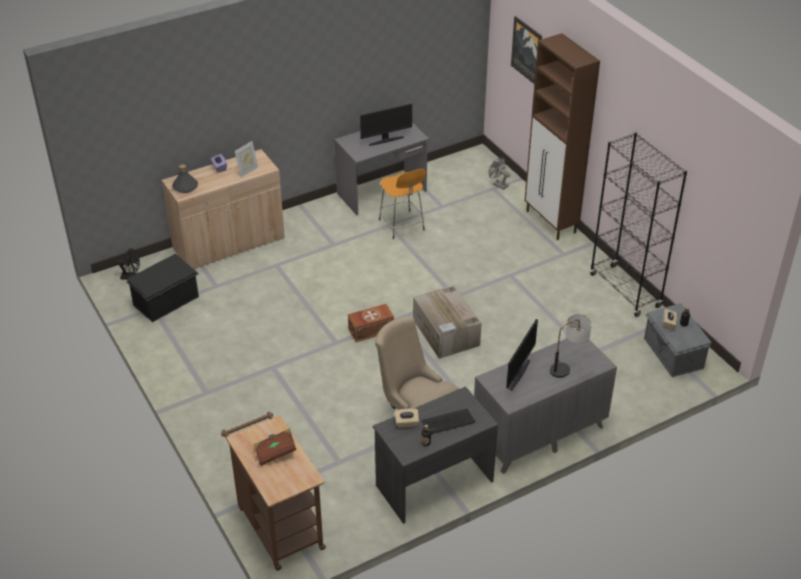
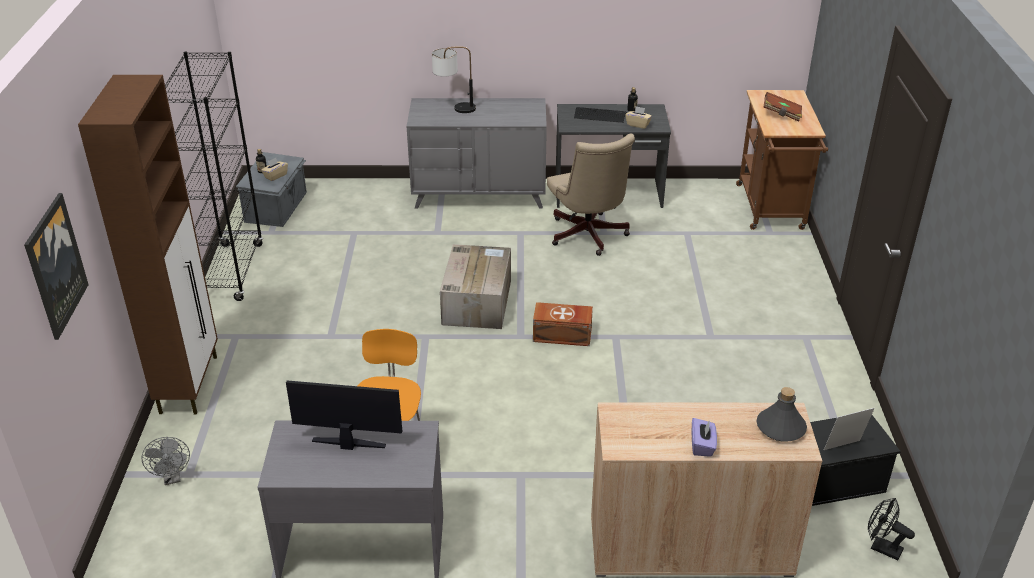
camera: 150 degrees left, 5 degrees down
picture frame [235,141,258,177] -> picture frame moved to [824,408,875,450]
monitor [506,319,538,391] -> none

